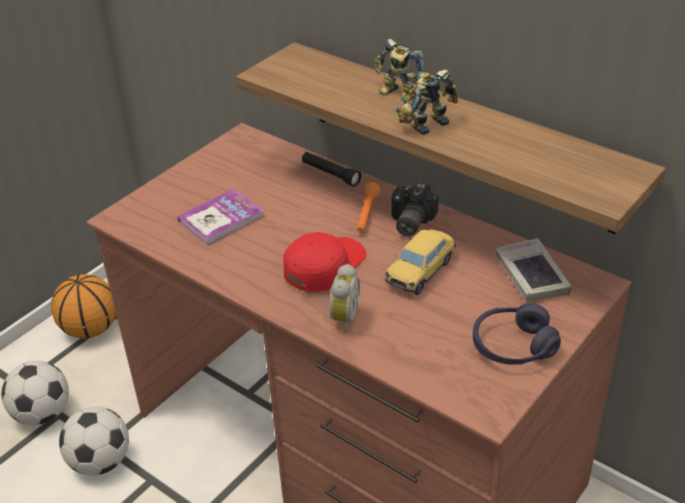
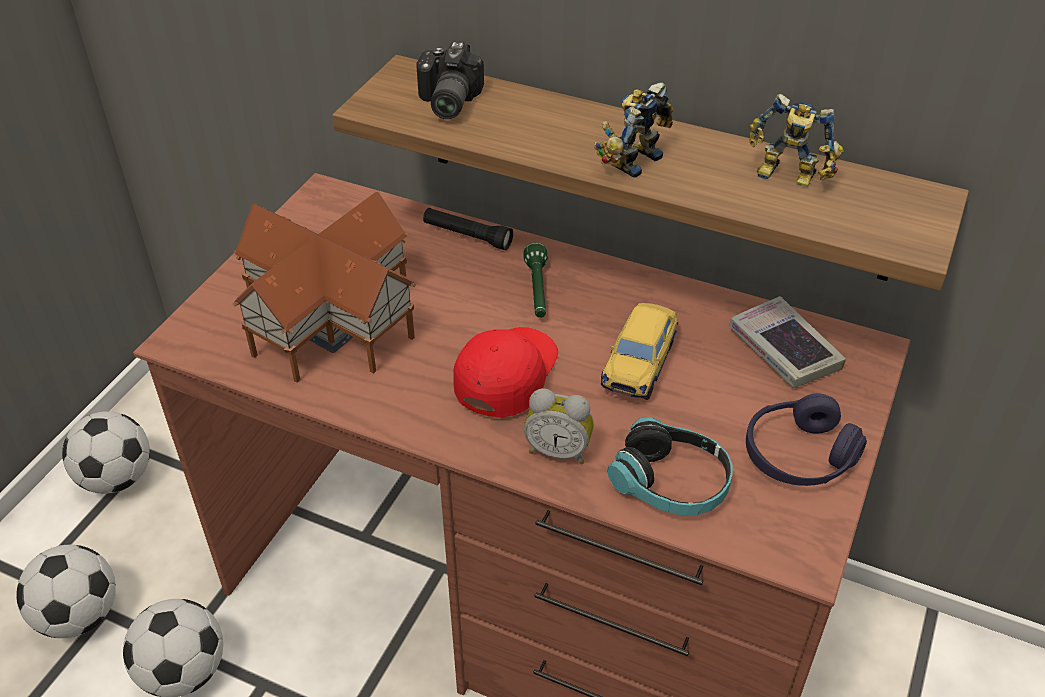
camera: 15 degrees left, 5 degrees up
basketball [51,274,116,339] -> football [62,411,150,494]
book [177,189,264,245] -> toy house [233,192,416,383]
alarm clock [329,264,360,333] -> alarm clock turned 105 degrees clockwise [524,388,594,464]
orange flashlight [357,182,380,232] -> green flashlight [523,242,548,318]
toy robot [375,39,425,101] -> toy robot moved to [749,94,843,187]
camera [392,183,439,237] -> camera moved to [416,42,484,119]
none -> headphones [608,417,733,516]

